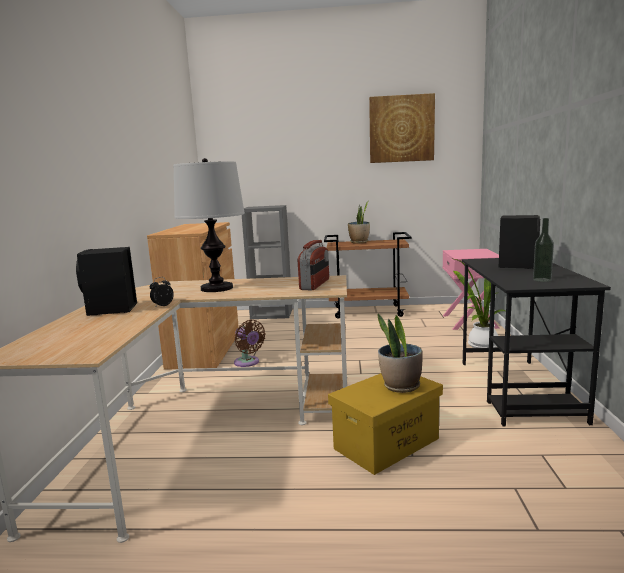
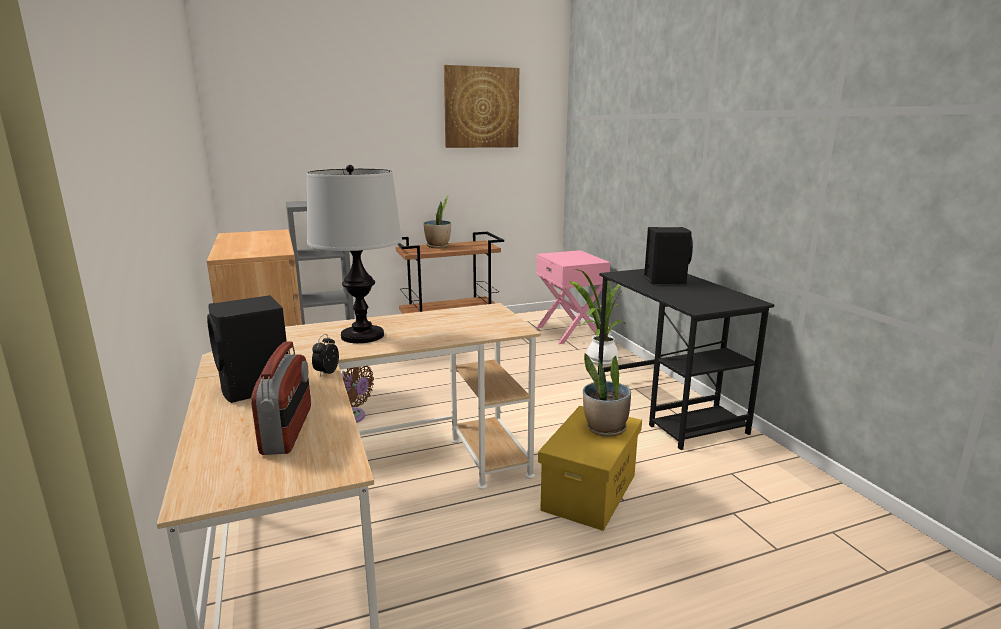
camera: 25 degrees left, 5 degrees up
radio [298,240,329,290] -> radio moved to [251,341,311,455]
bottle [533,218,554,282] -> none

